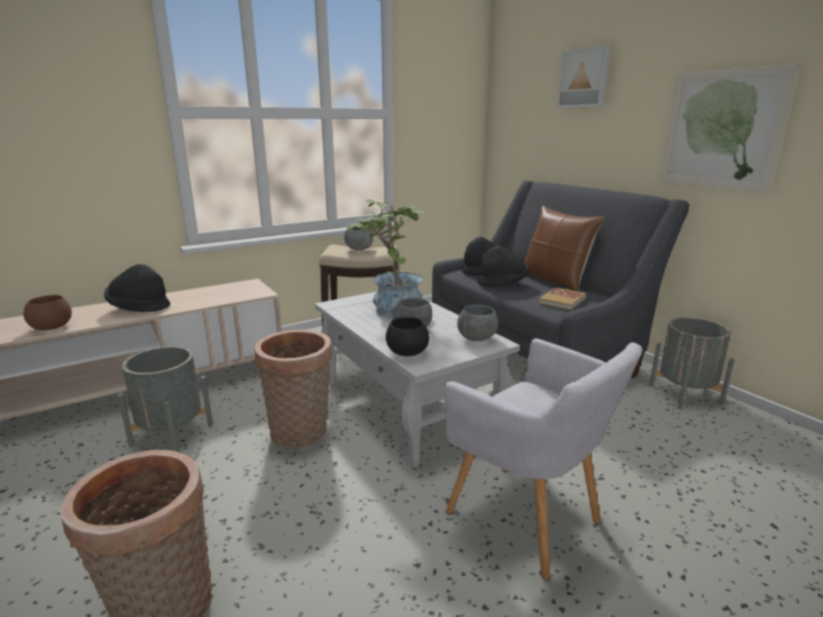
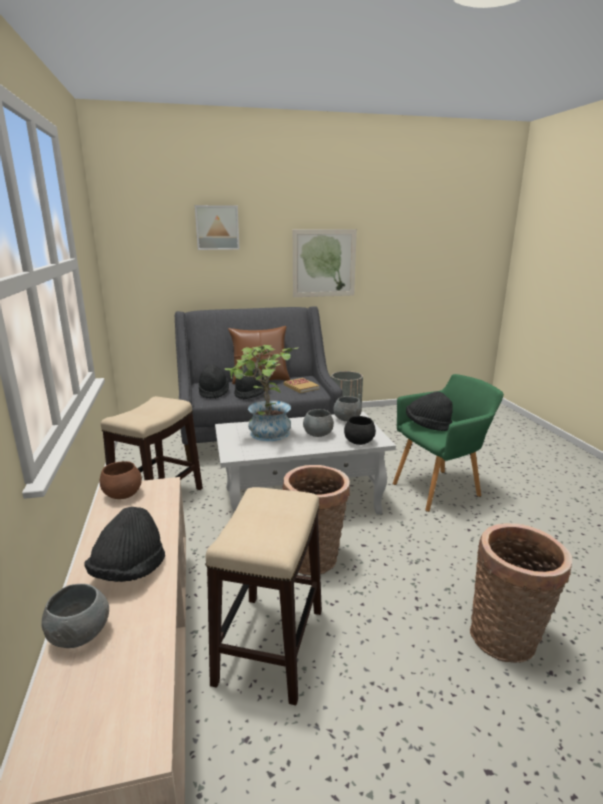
camera: 70 degrees left, 0 degrees up
brown bowl [23,295,72,330] -> brown bowl moved to [100,461,142,499]
grey planter [118,346,213,452] -> stool [205,487,322,705]
grey bowl [344,226,373,250] -> grey bowl moved to [41,584,109,648]
grey armchair [444,338,642,581] -> green armchair [393,374,504,512]
none -> black hat [406,391,453,431]

